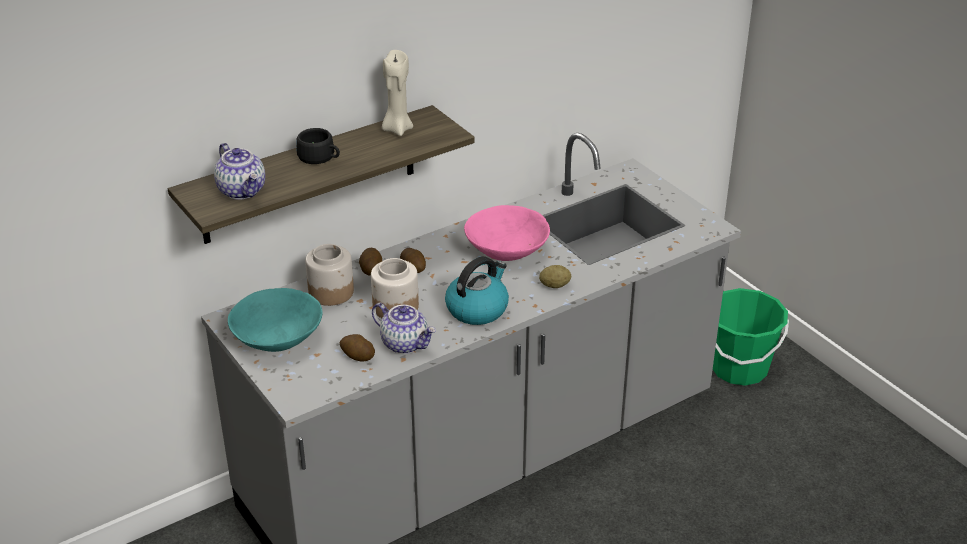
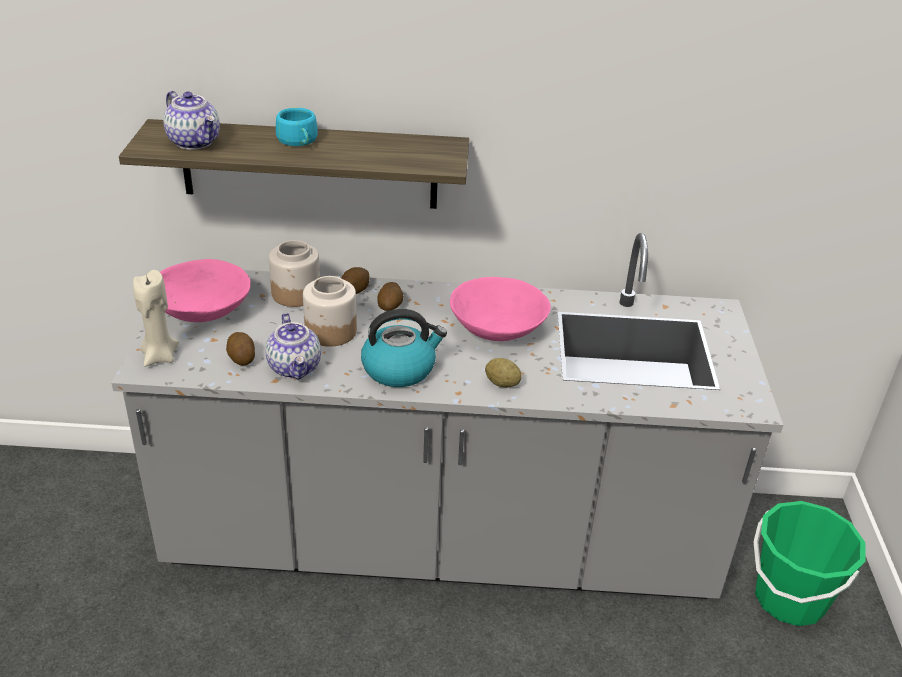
camera: 35 degrees right, 0 degrees up
teapot [214,143,265,200] -> teapot turned 45 degrees counterclockwise [163,91,220,150]
turquoise bowl [228,288,323,352] -> pink bowl [160,259,251,322]
black cup [296,128,340,164] -> turquoise cup [276,108,318,146]
beige candle [382,50,413,136] -> beige candle moved to [133,270,179,367]

